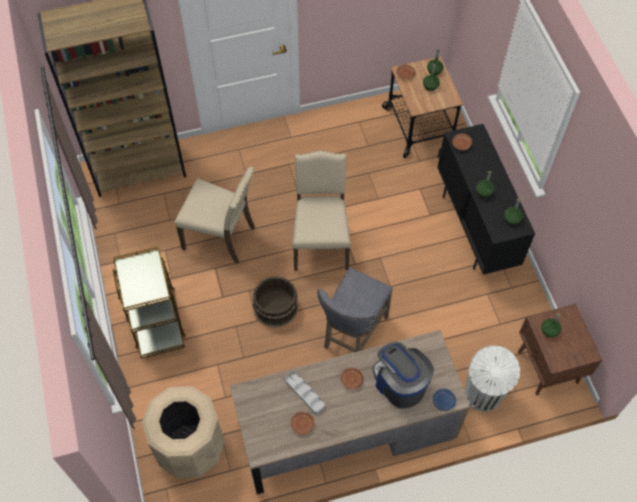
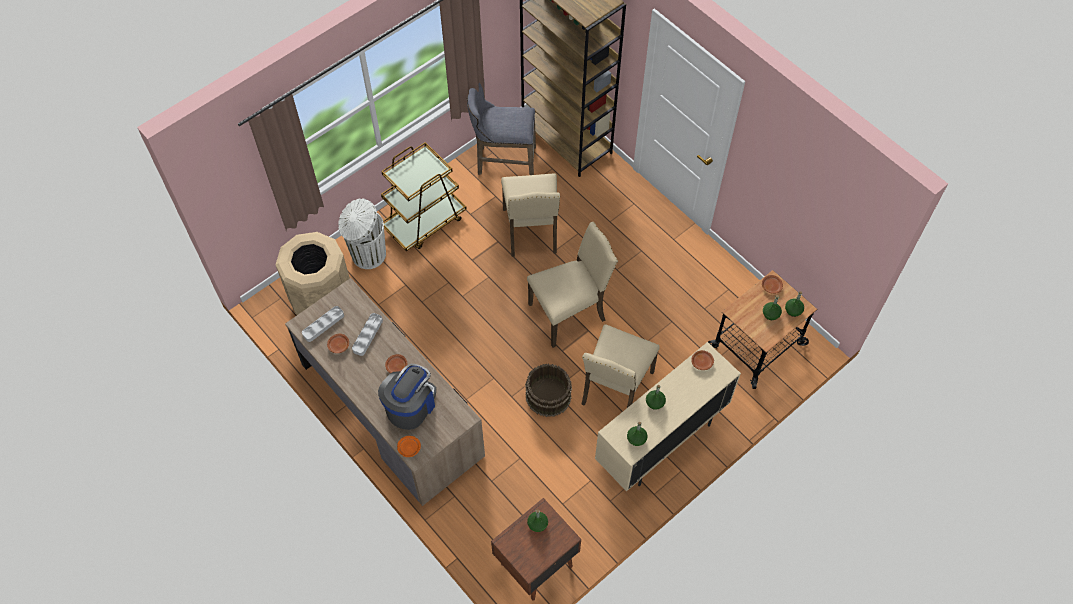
camera: 65 degrees right, 0 degrees up
brown bucket [252,276,298,327] -> brown bucket moved to [525,364,572,417]
grey stool [317,268,393,352] -> grey stool moved to [467,83,536,175]
blue plate [433,388,456,411] -> orange plate [397,436,421,457]
black cabinet [437,124,535,275] -> beige cabinet [595,342,741,491]
white trash can [465,346,520,412] -> white trash can moved to [338,198,386,269]
none -> grey tray [302,306,344,342]
none -> beige chair [582,324,660,408]

